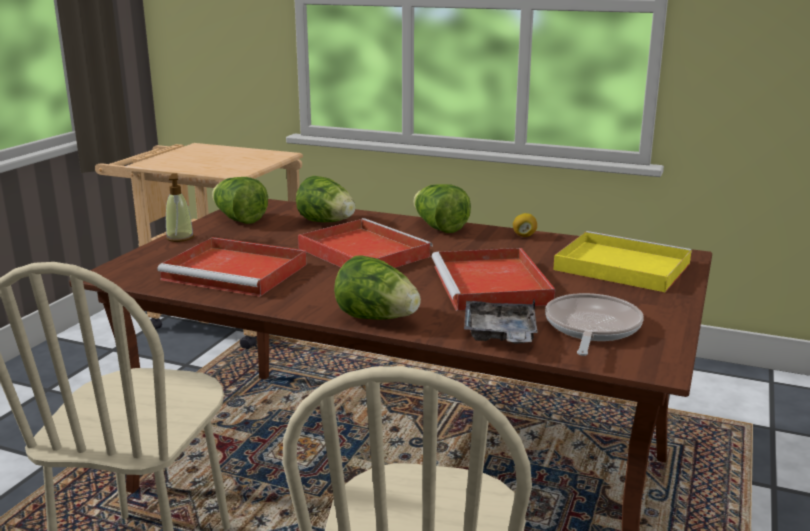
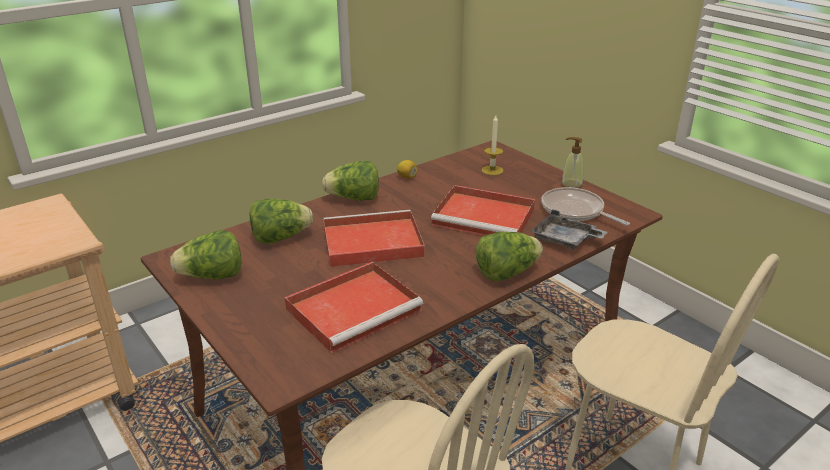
camera: 60 degrees left, 10 degrees up
soap dispenser [166,173,194,242] -> soap dispenser moved to [561,137,583,189]
yellow tray [553,231,692,292] -> candle [482,115,503,175]

